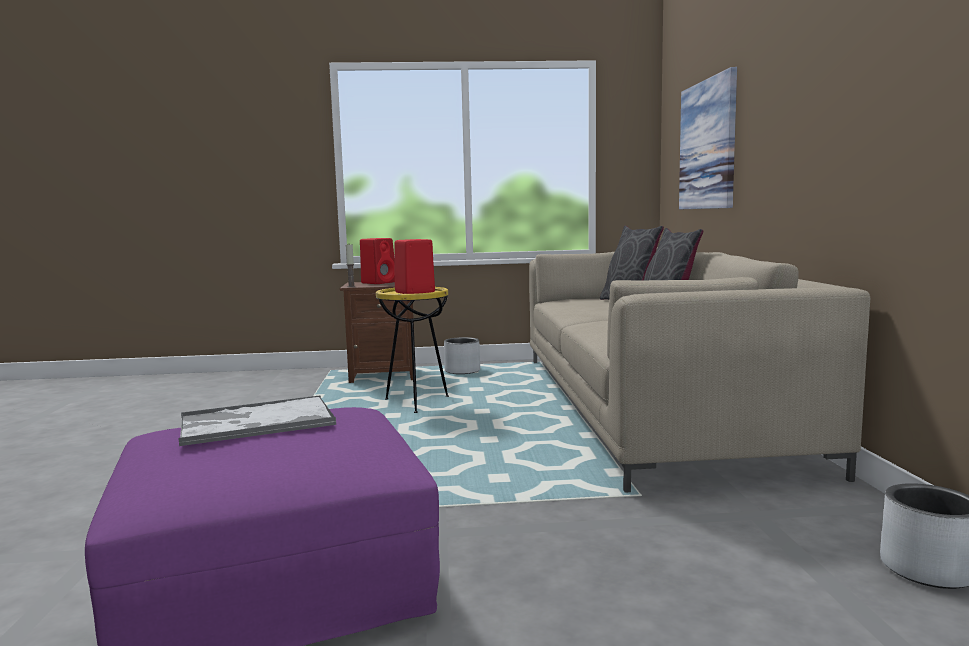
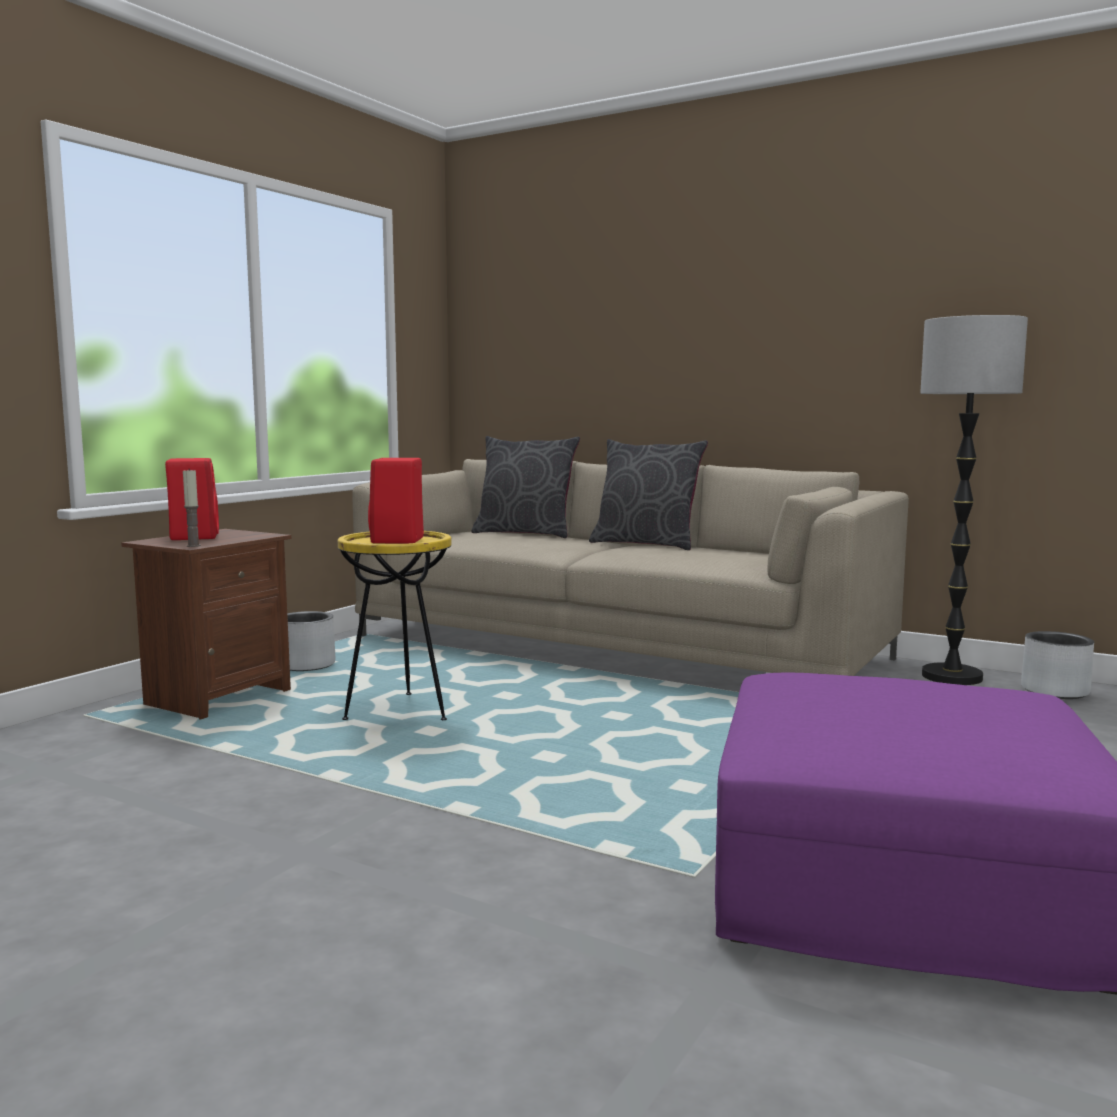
camera: 55 degrees left, 0 degrees up
tray [178,395,336,446] -> none
picture [679,67,737,209] -> none
none -> floor lamp [920,315,1028,685]

